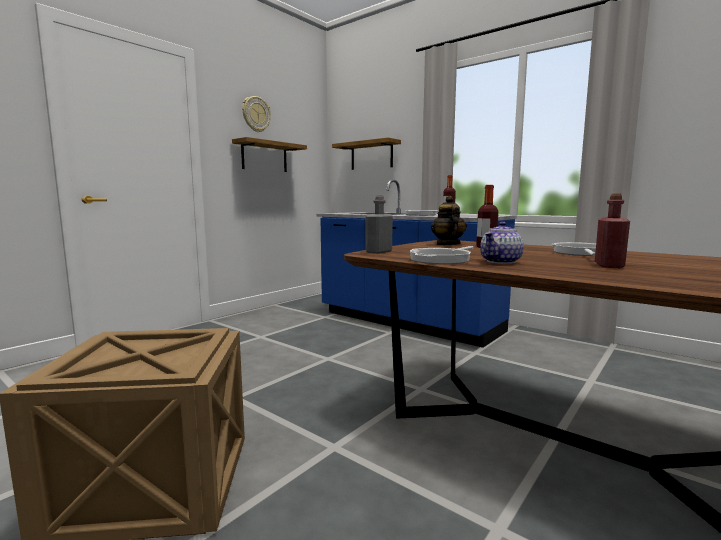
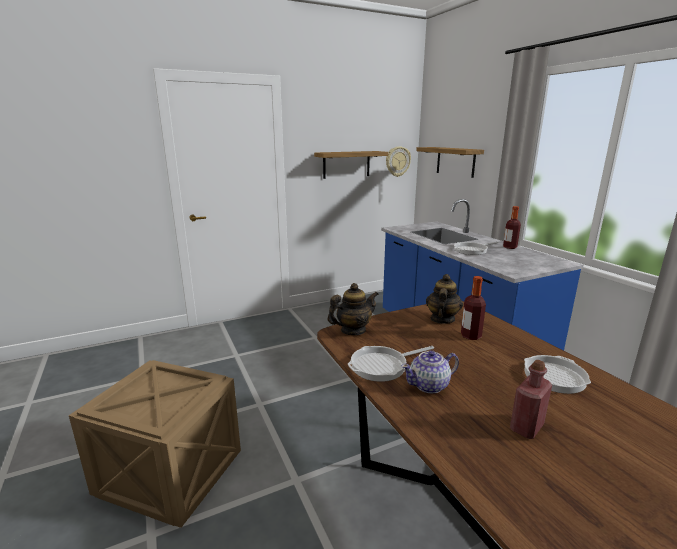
camera: 25 degrees right, 10 degrees up
wall clock [242,96,271,132] -> wall clock moved to [386,146,411,177]
grey bottle [365,195,393,254] -> teapot [327,283,379,335]

